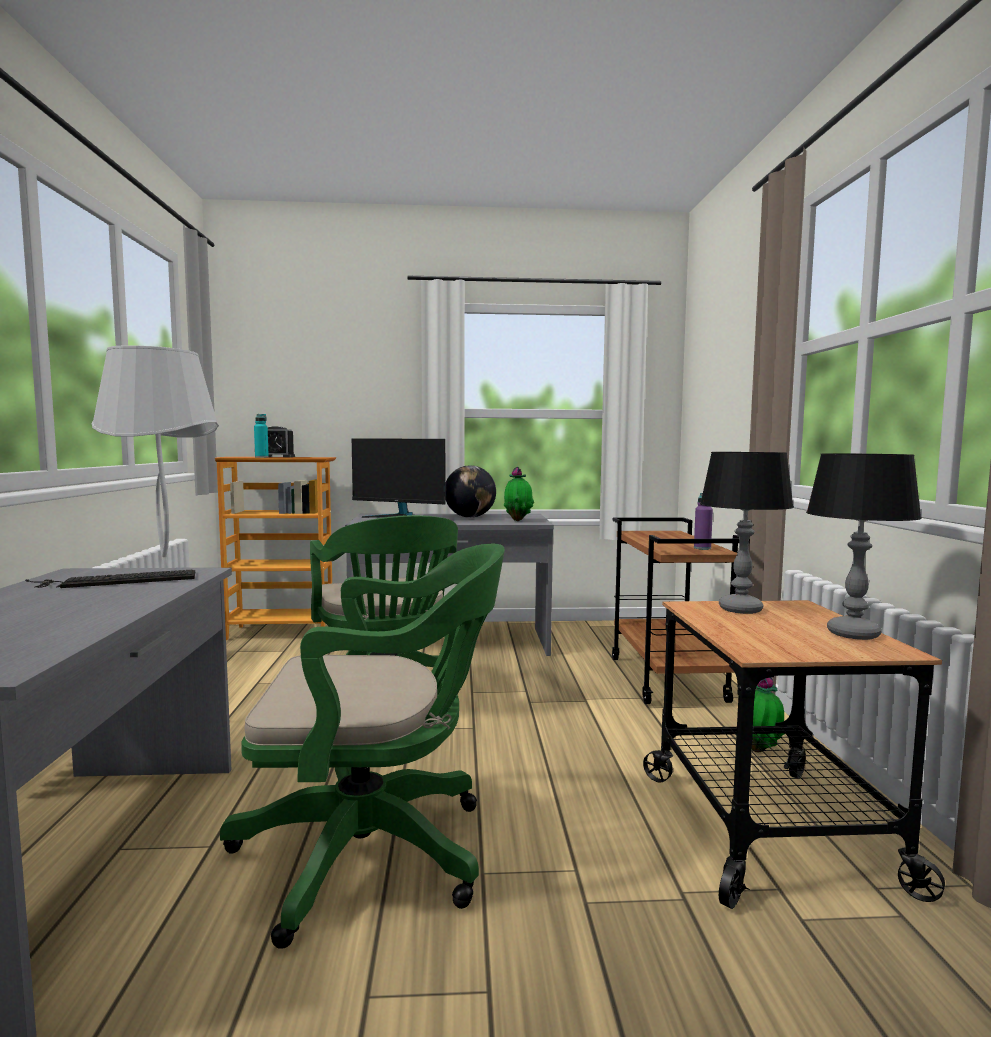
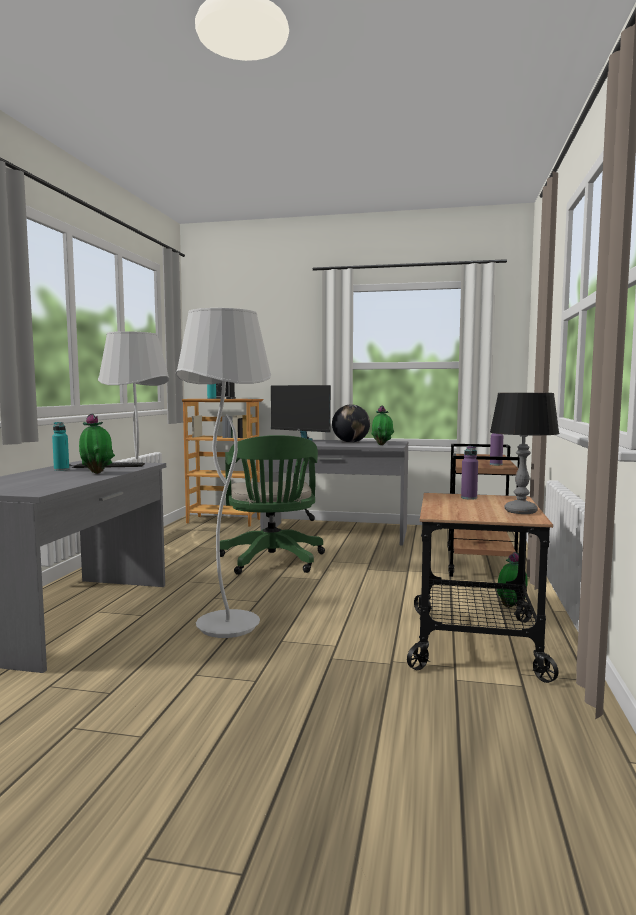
camera: 15 degrees right, 0 degrees up
green office chair [220,543,505,949] -> white floor lamp [176,308,271,638]
table lamp [700,452,794,614] -> purple bottle [461,446,478,500]
none -> turquoise bottle [52,422,69,471]
none -> potted plant [79,413,115,474]

